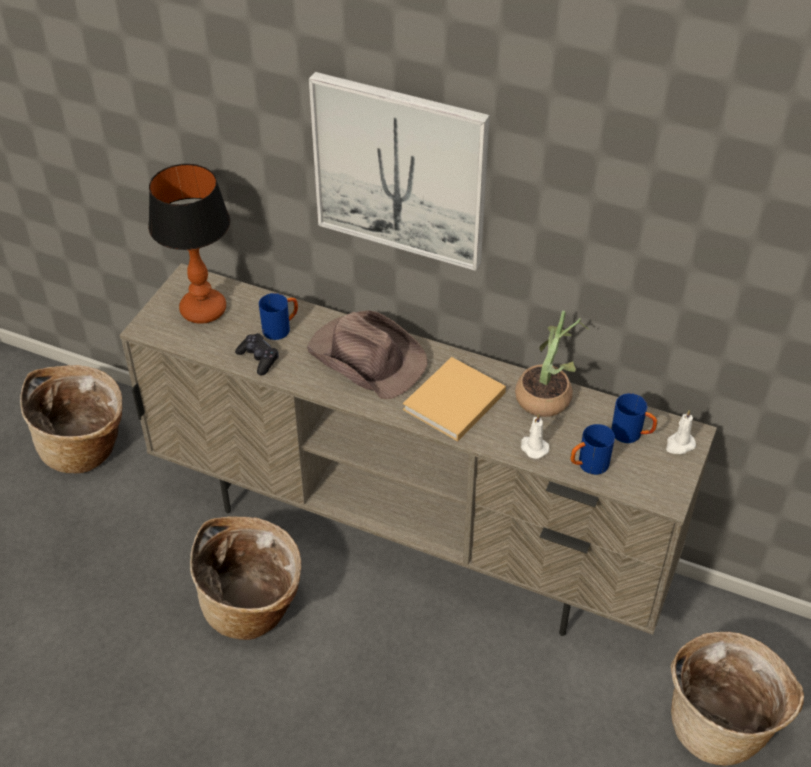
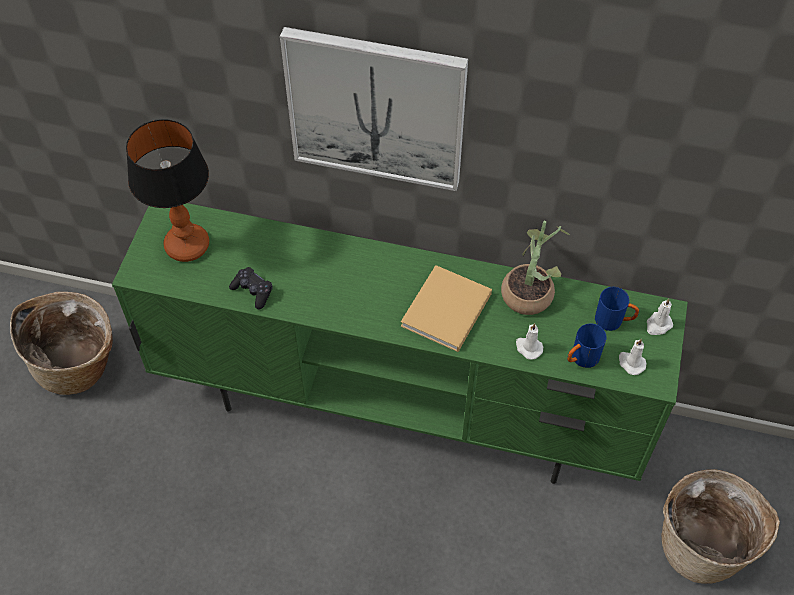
camera: 10 degrees left, 10 degrees up
beige tv stand [120,263,717,636] -> green tv stand [112,203,688,484]
basket [190,517,301,640] -> none
blue mug [259,293,298,340] -> none
brown hat [307,310,428,399] -> none
none -> white candle [619,339,647,375]

